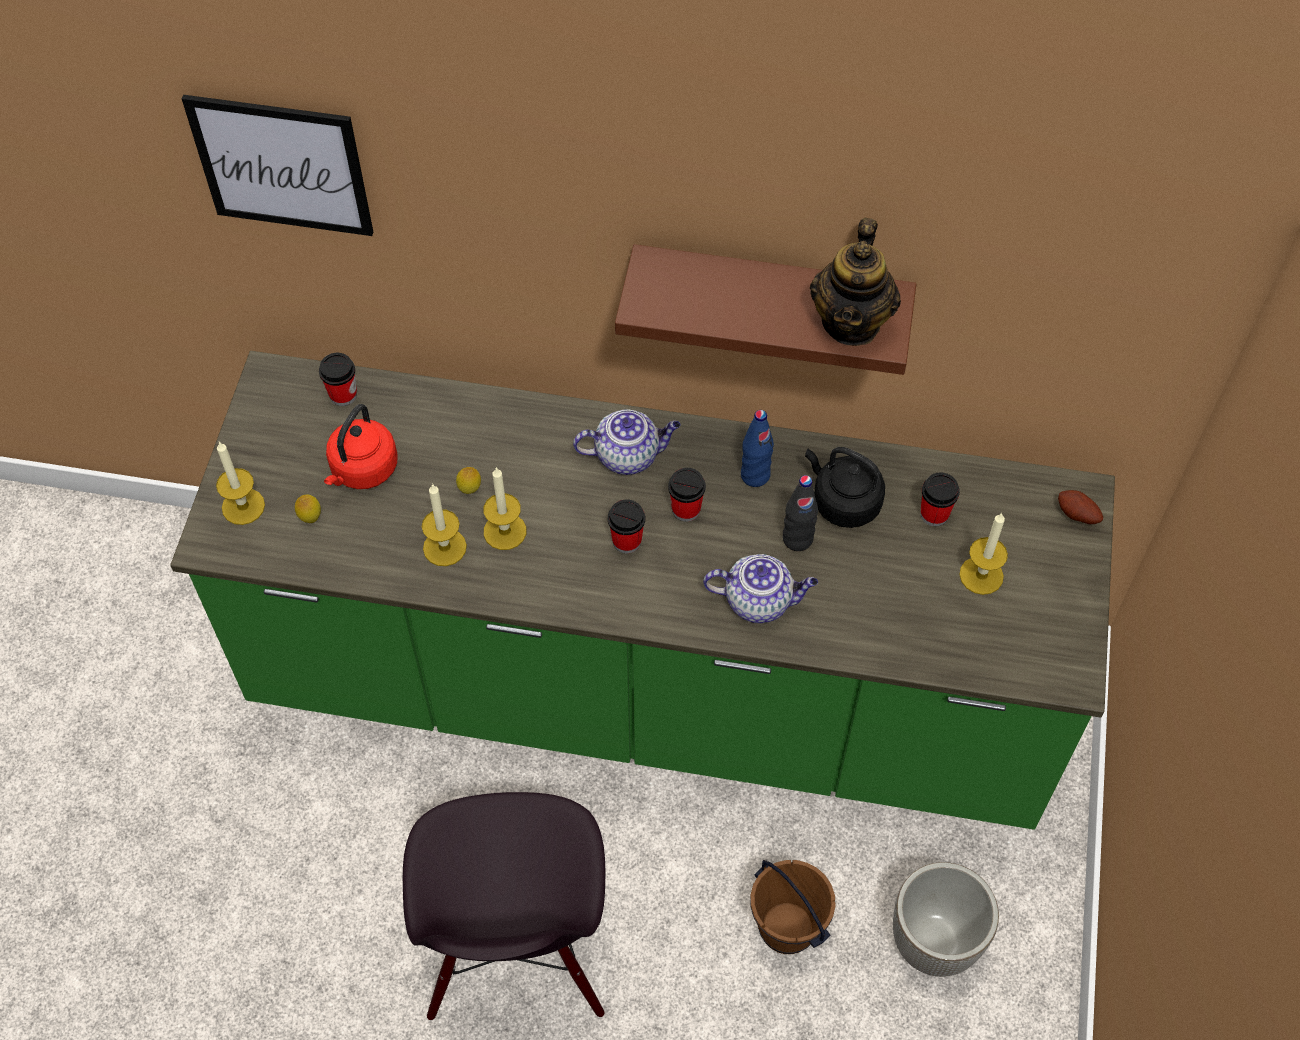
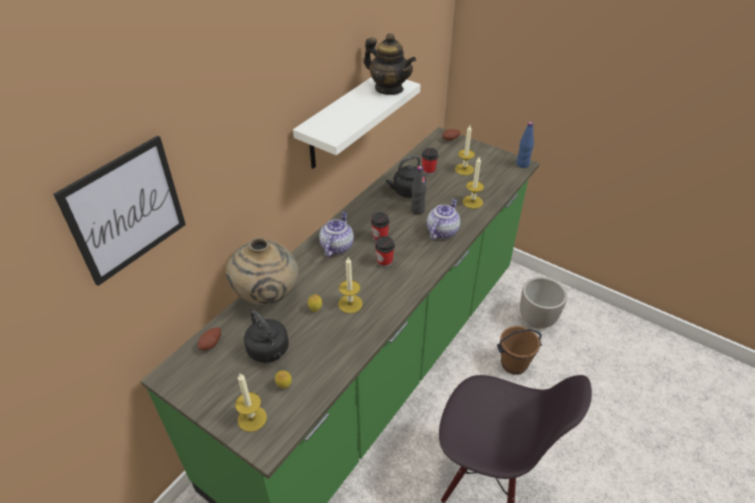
camera: 65 degrees left, 15 degrees down
cup [319,353,357,406] -> potato [198,327,221,350]
red kettle [324,404,398,489] -> black kettle [244,310,289,363]
candle [422,483,467,566] -> candle moved to [463,157,484,209]
brown shelf [615,244,916,375] -> white shelf [293,77,421,169]
blue bottle [741,410,774,487] -> blue bottle moved to [516,122,534,168]
none -> beige vase [226,238,298,305]

